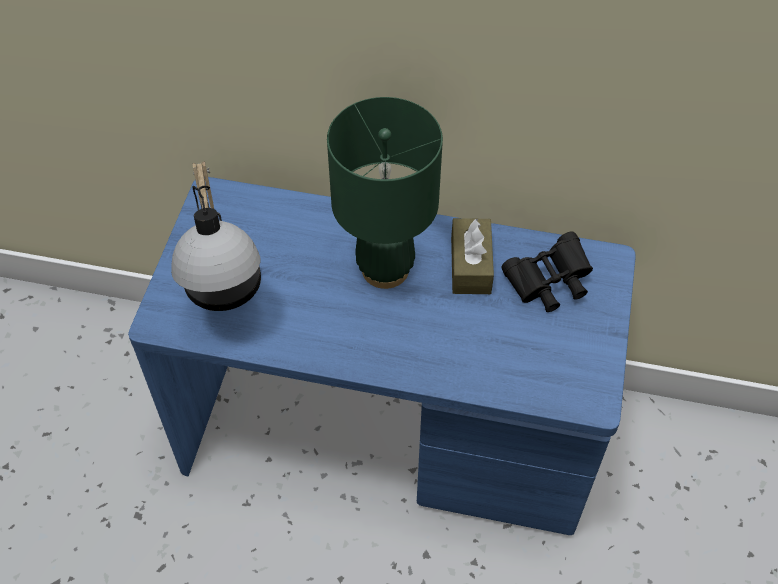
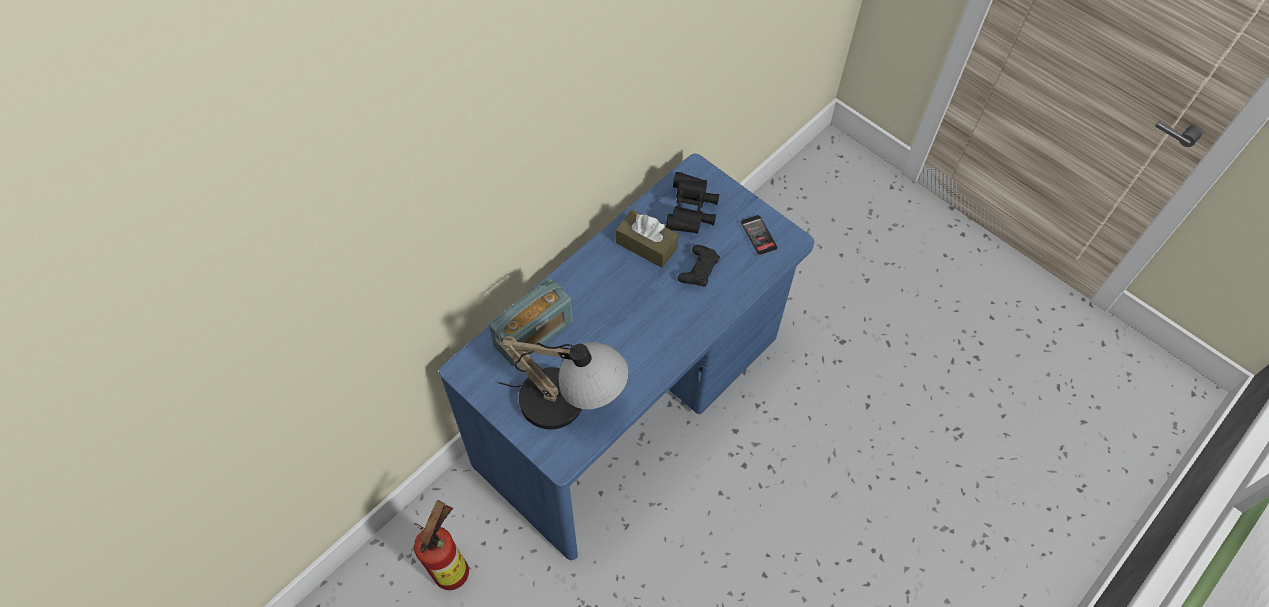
camera: 60 degrees left, 5 degrees up
green table lamp [327,97,443,289] -> none
none -> fire extinguisher [414,500,469,590]
none -> radio [489,278,573,366]
none -> black game controller [678,245,720,287]
none -> phone [740,215,778,256]

